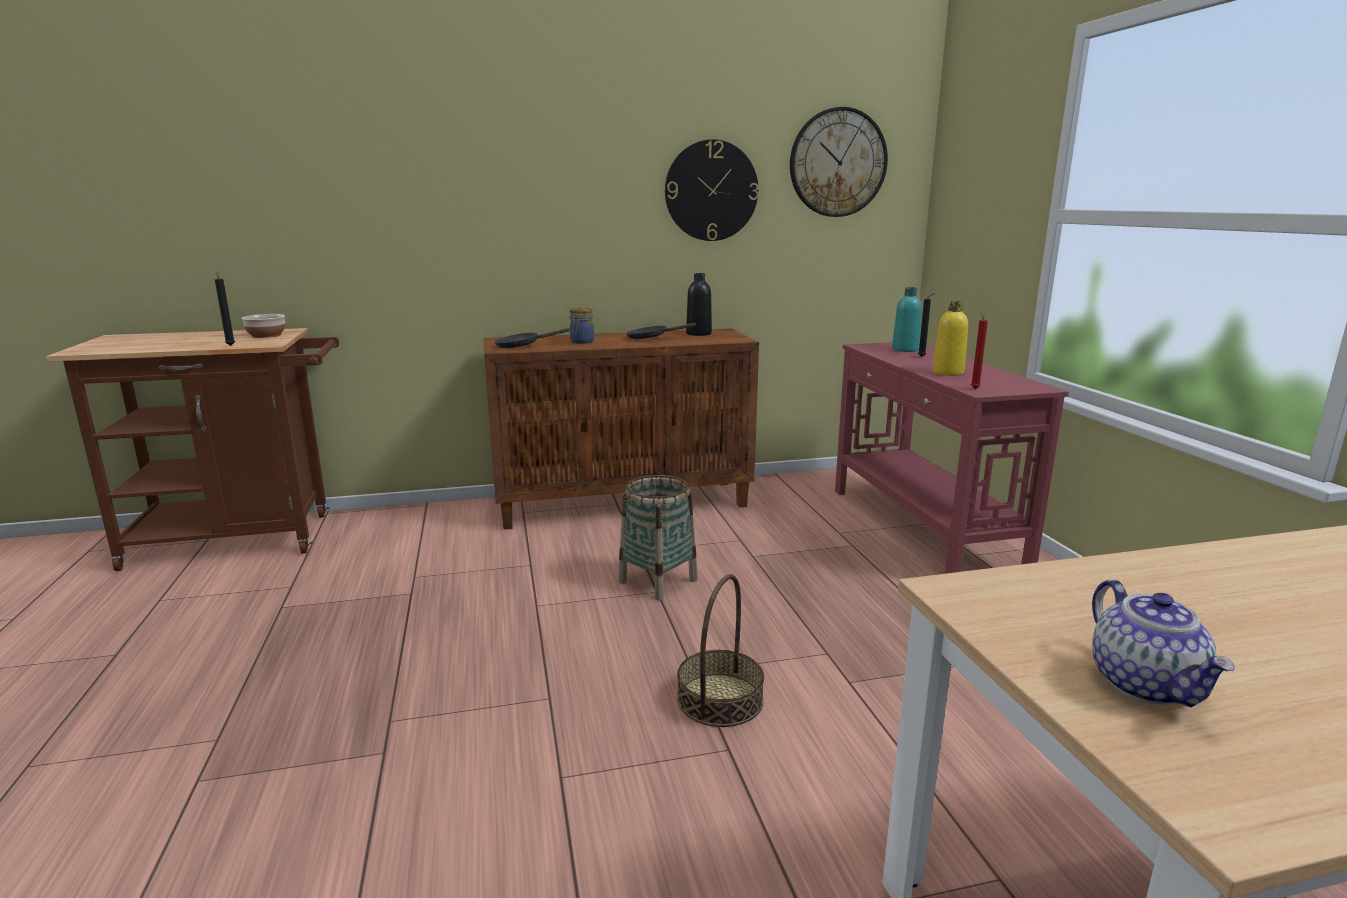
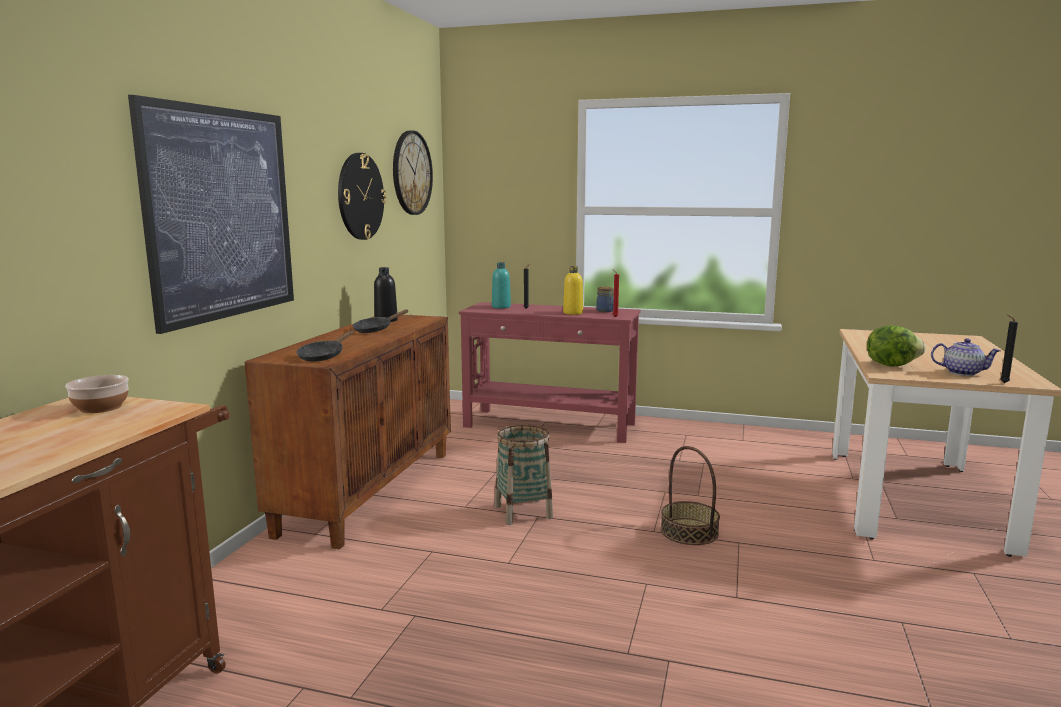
camera: 60 degrees left, 5 degrees down
black candle [215,271,235,346] -> black candle moved to [1000,315,1018,383]
jar [570,308,594,344] -> jar moved to [596,286,614,312]
none -> picture [128,95,294,334]
none -> lettuce [867,325,926,366]

